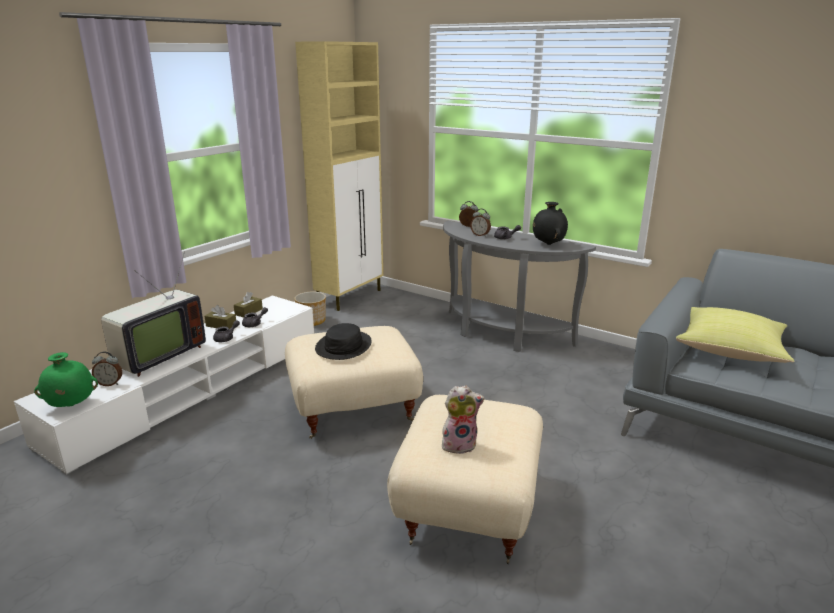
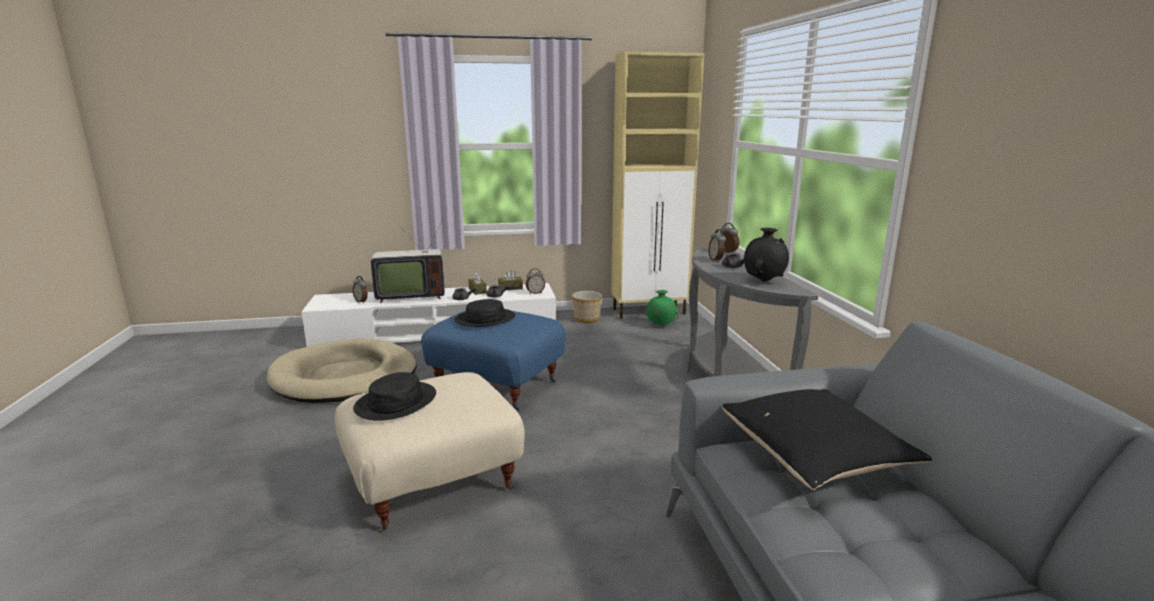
camera: 45 degrees right, 5 degrees down
green vase [34,352,98,407] -> green vase moved to [644,290,679,326]
beige ottoman [285,326,423,439] -> blue ottoman [421,310,566,411]
plush toy [442,386,484,454] -> black hat [353,372,436,421]
yellow pillow [676,307,794,363] -> black pillow [722,389,932,490]
none -> beige dog bed [267,338,417,403]
none -> alarm clock [526,268,545,294]

